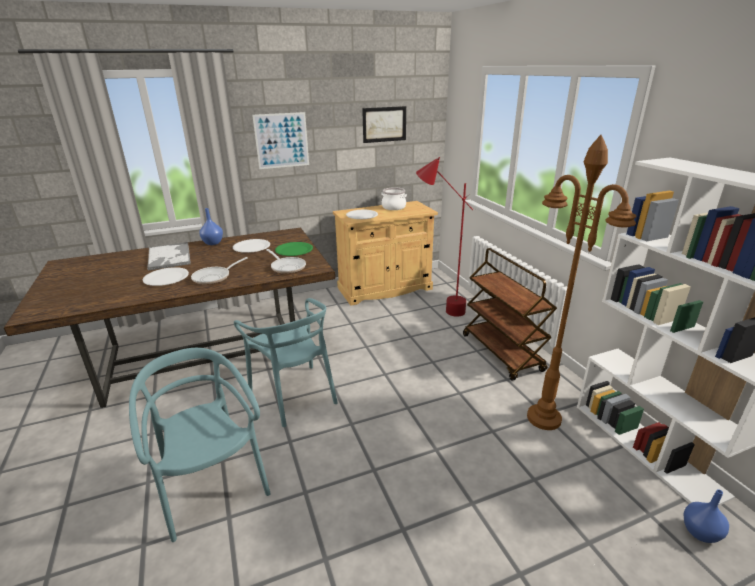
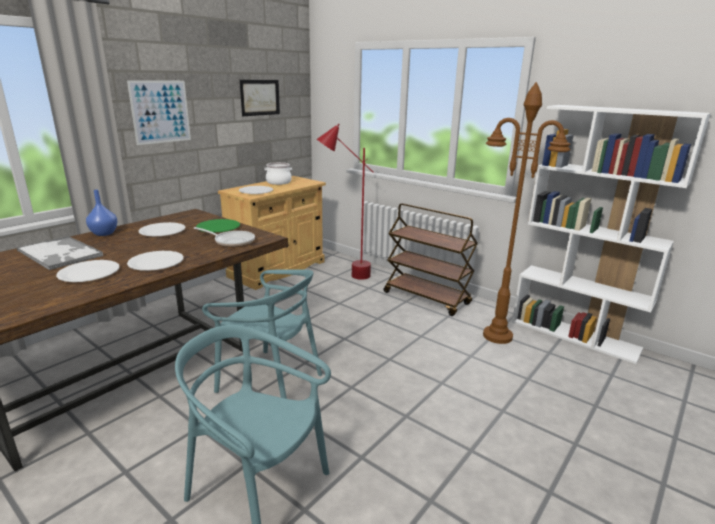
camera: 30 degrees left, 5 degrees down
frying pan [191,257,248,285] -> white plate [127,251,184,271]
blue vase [683,489,729,543] -> none

